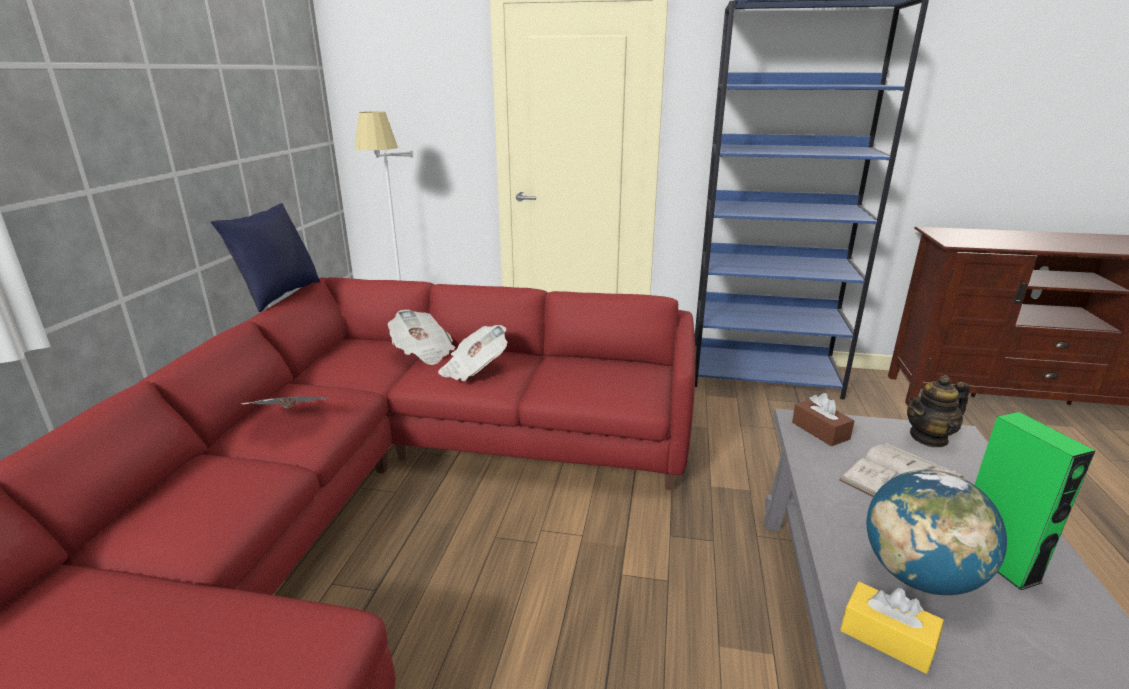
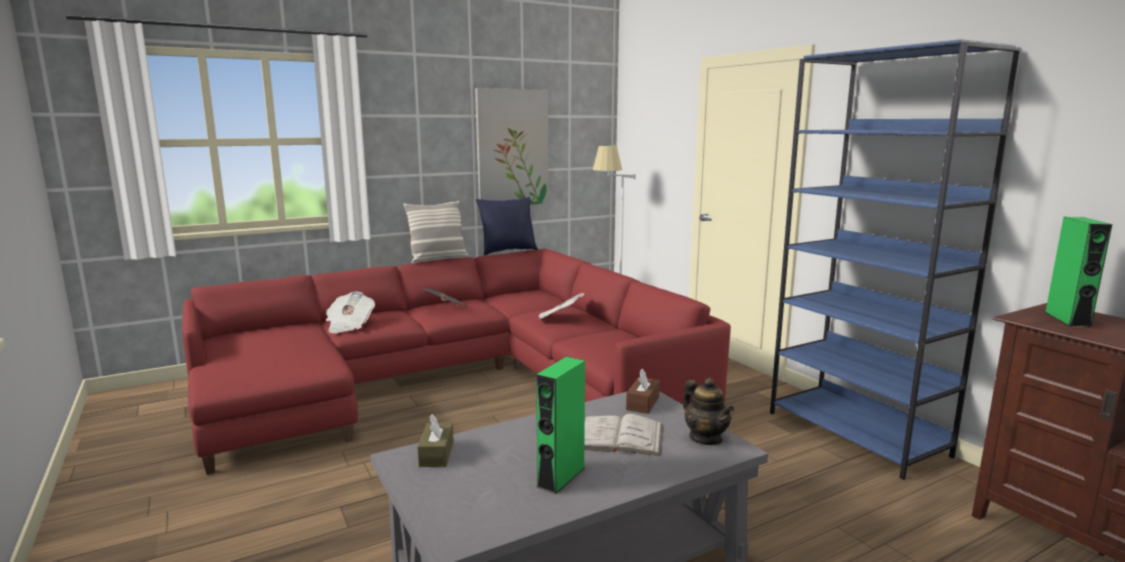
camera: 50 degrees right, 10 degrees down
newspaper [388,309,455,365] -> newspaper moved to [326,292,375,333]
yellow tissue box [840,582,944,674] -> brown tissue box [418,414,454,467]
globe [867,470,1007,595] -> none
teapot [907,375,970,447] -> teapot turned 150 degrees counterclockwise [683,378,734,445]
none -> pillow [403,201,469,264]
none -> picture [475,88,549,205]
none -> green speaker [1045,217,1112,328]

